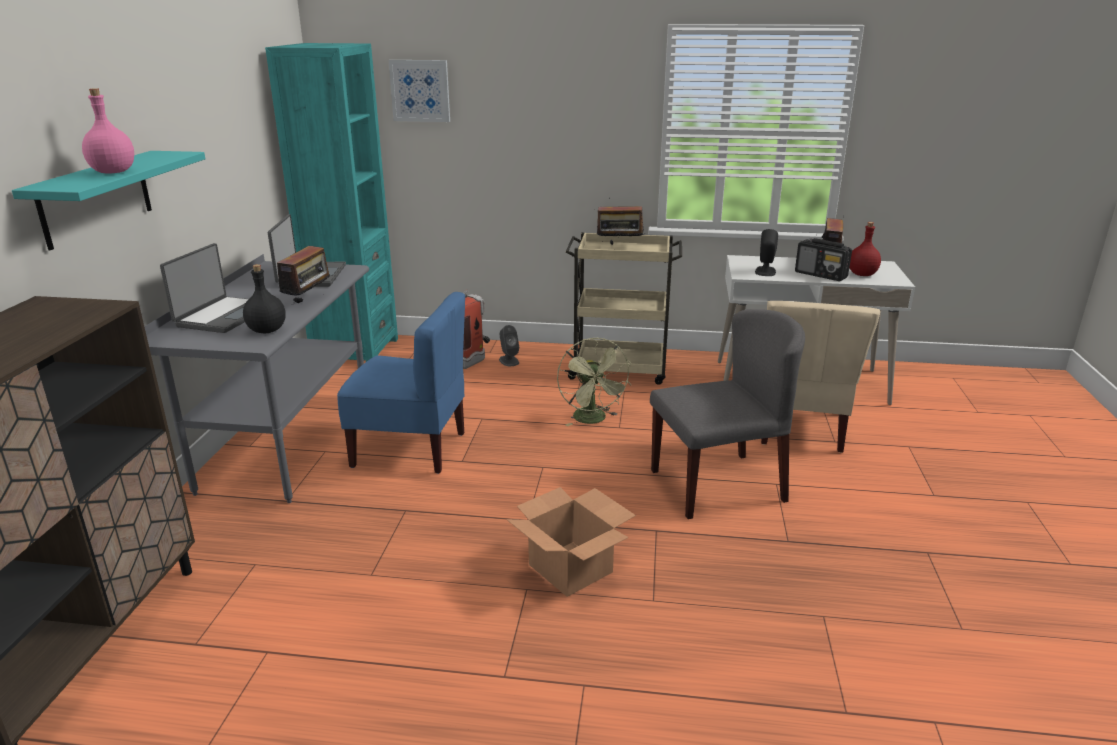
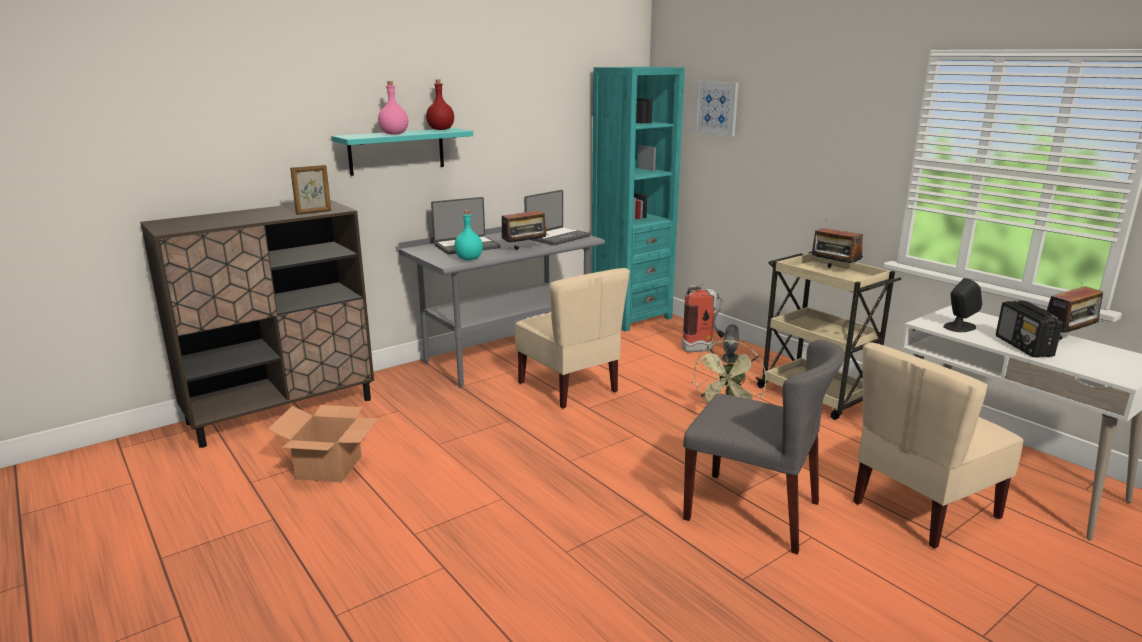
camera: 45 degrees right, 5 degrees down
black bottle [243,264,286,333] -> turquoise bottle [454,210,483,260]
blue chair [337,292,465,474] -> beige chair [515,268,630,409]
cardboard box [506,487,636,597] -> cardboard box moved to [267,405,379,483]
red bottle [849,222,881,276] -> red bottle moved to [426,80,454,130]
none -> picture frame [290,165,331,215]

